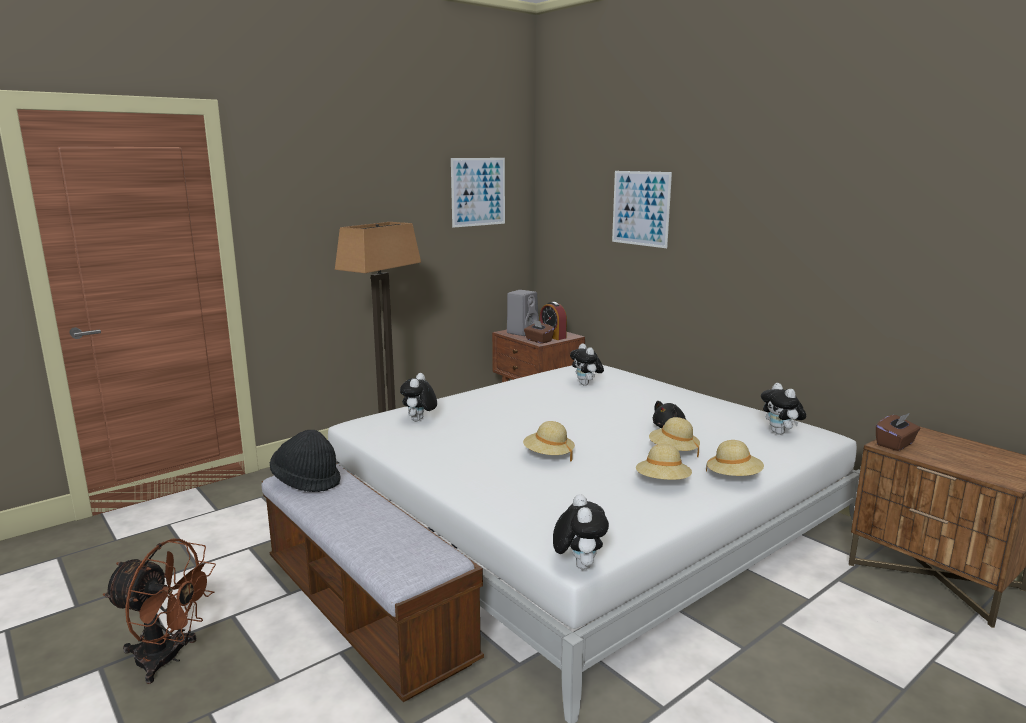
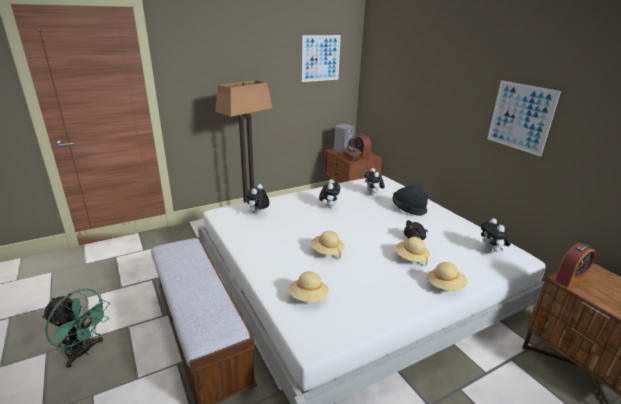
camera: 10 degrees right, 10 degrees up
brown fan [103,539,216,684] -> green fan [42,289,110,368]
black hat [270,430,341,492] -> black hat moved to [392,184,428,216]
plush toy [553,494,609,570] -> plush toy moved to [319,179,340,208]
picture [612,171,672,248] -> picture moved to [487,80,561,156]
beige hat [636,444,692,480] -> beige hat moved to [289,271,328,302]
brown tissue box [876,413,921,451] -> alarm clock [555,243,596,288]

